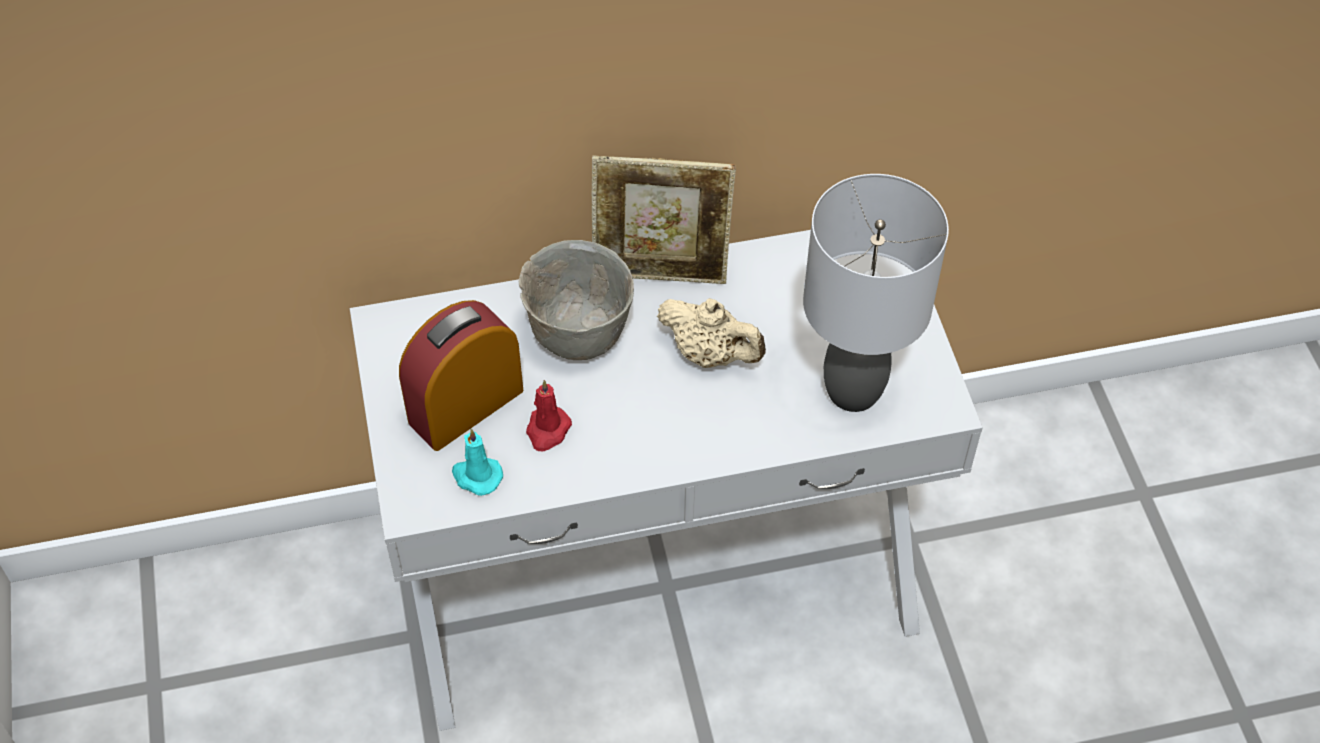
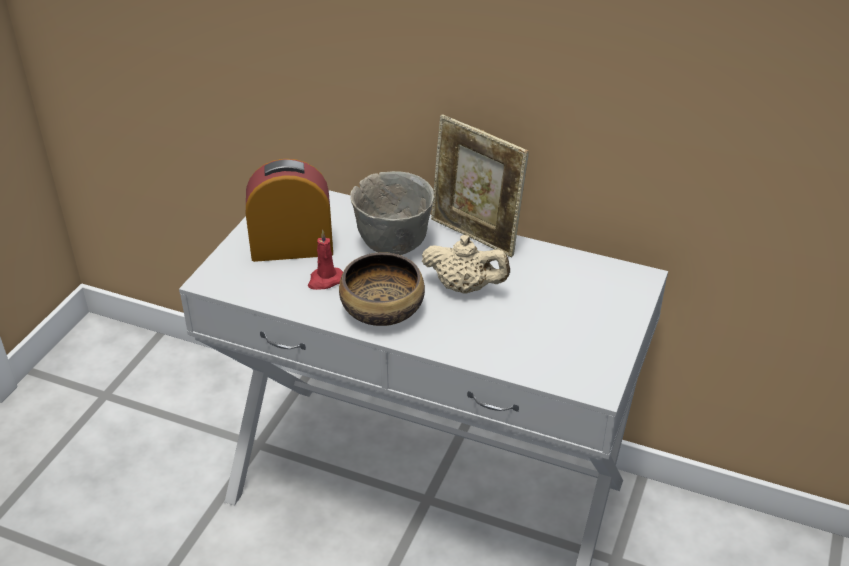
camera: 35 degrees right, 15 degrees down
turquoise candle [452,429,503,496] -> none
beige teapot [657,298,766,368] -> beige teapot turned 45 degrees counterclockwise [422,235,510,294]
grey table lamp [803,174,949,412] -> none
none -> bowl [339,252,425,326]

